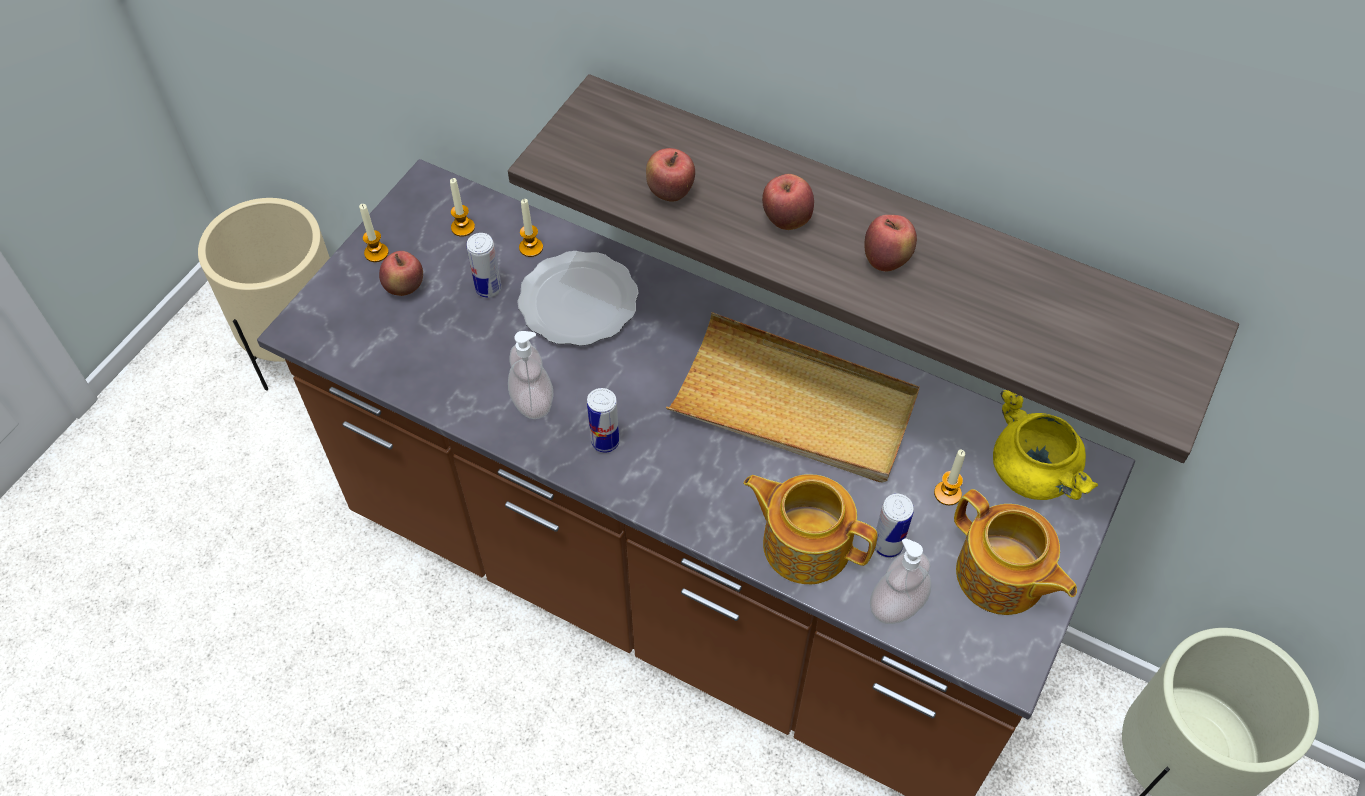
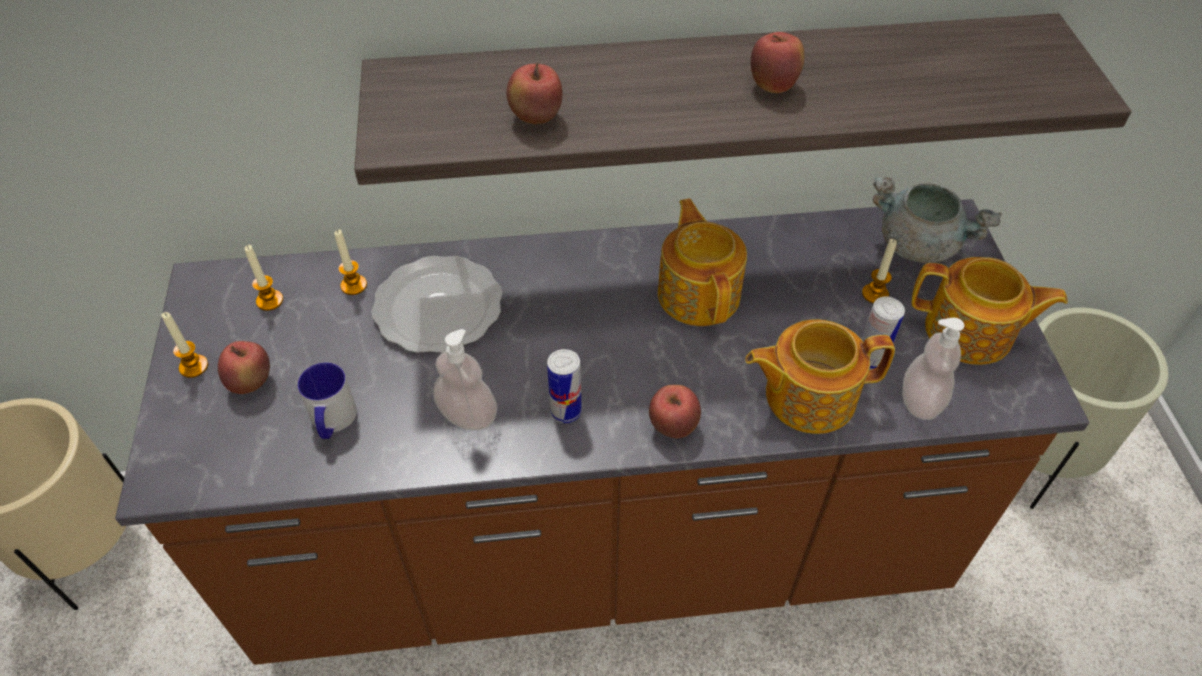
camera: 35 degrees left, 5 degrees down
can [467,233,502,298] -> none
beige tray [666,312,920,482] -> teapot [658,199,747,326]
apple [762,174,814,230] -> apple moved to [649,385,701,438]
yellow cooking pot [993,390,1098,500] -> grey cooking pot [873,177,1002,263]
none -> mug [298,363,357,439]

